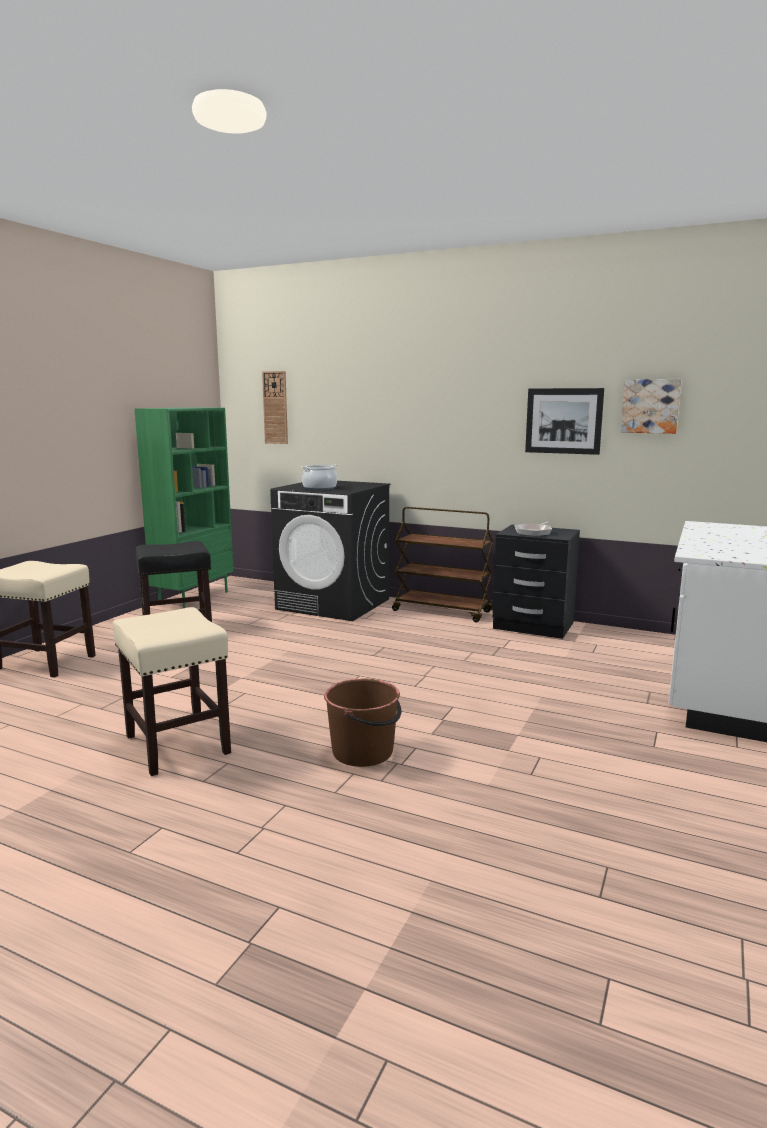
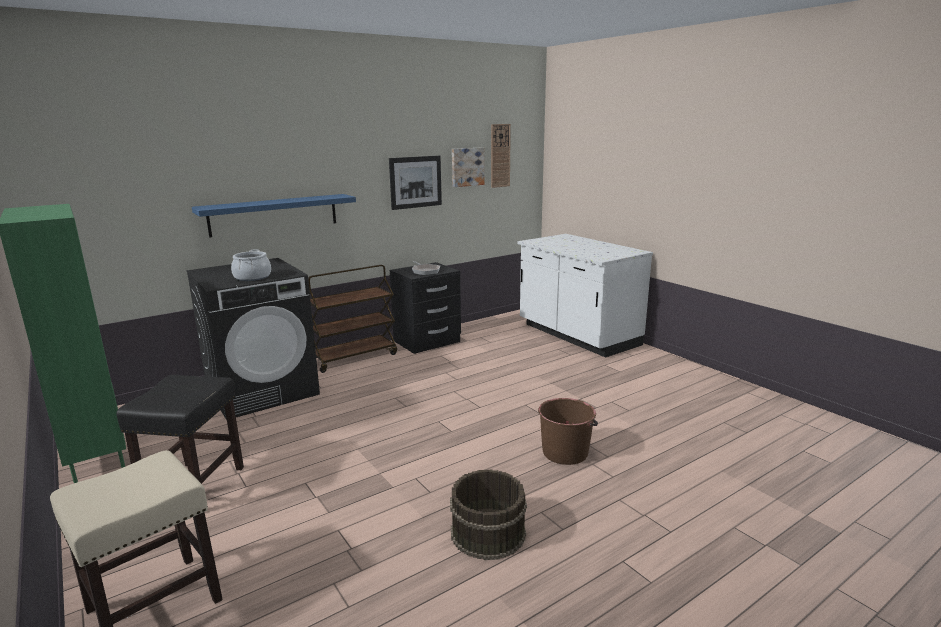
camera: 60 degrees left, 5 degrees up
beige stool [112,607,231,776] -> brown bucket [450,470,527,560]
wall clock [262,371,288,444] -> wall clock moved to [491,124,511,188]
none -> blue shelf [192,194,356,238]

